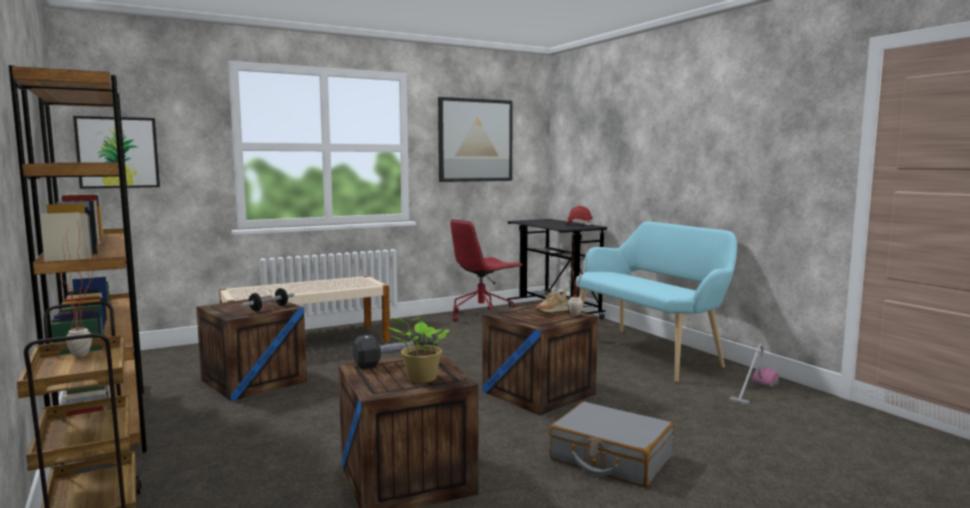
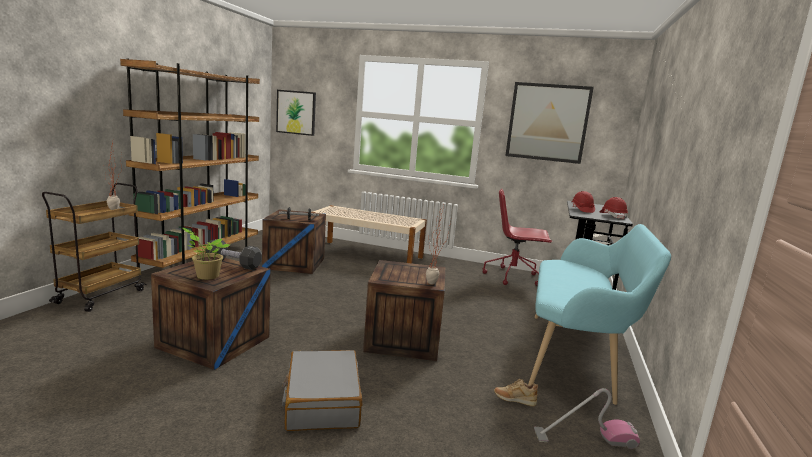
camera: 45 degrees right, 5 degrees up
beige shoe [536,290,568,313] -> beige shoe moved to [494,379,538,406]
none -> red hard hat [571,191,595,213]

